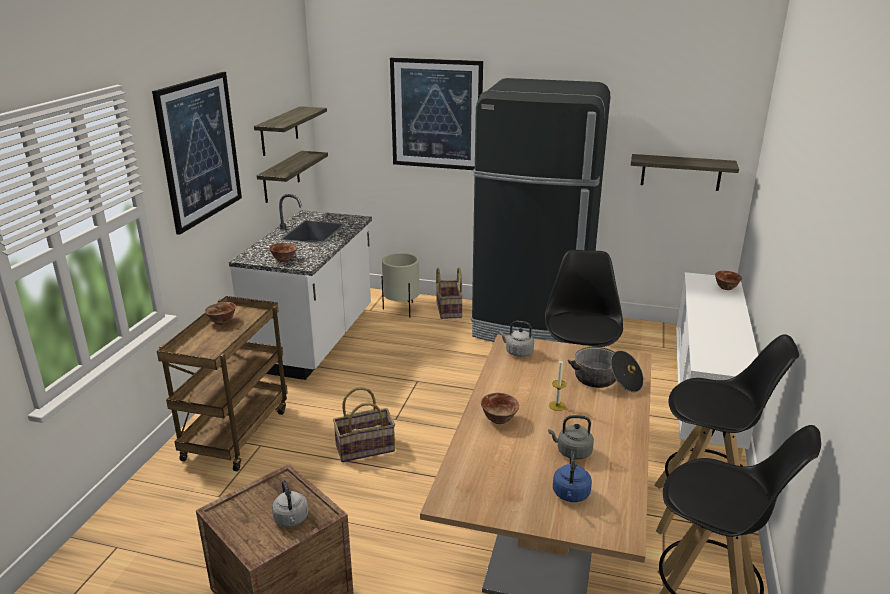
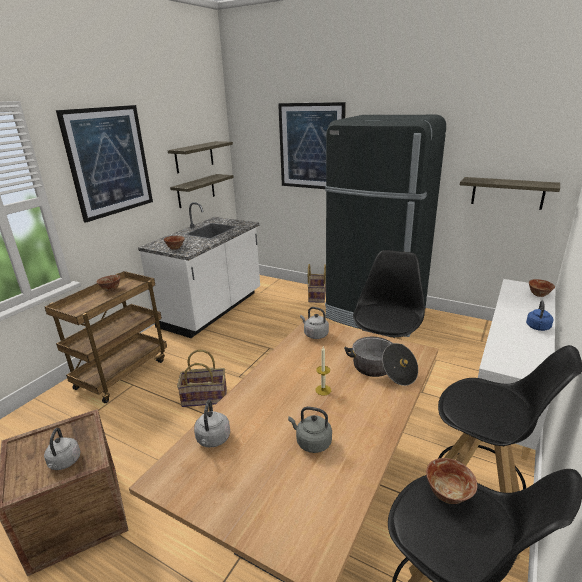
camera: 15 degrees right, 0 degrees up
beige planter [382,253,420,317] -> none
bowl [481,393,519,424] -> bowl moved to [426,458,477,504]
blue kettle [553,451,592,502] -> blue kettle moved to [526,300,553,331]
none -> grey kettle [194,400,230,448]

